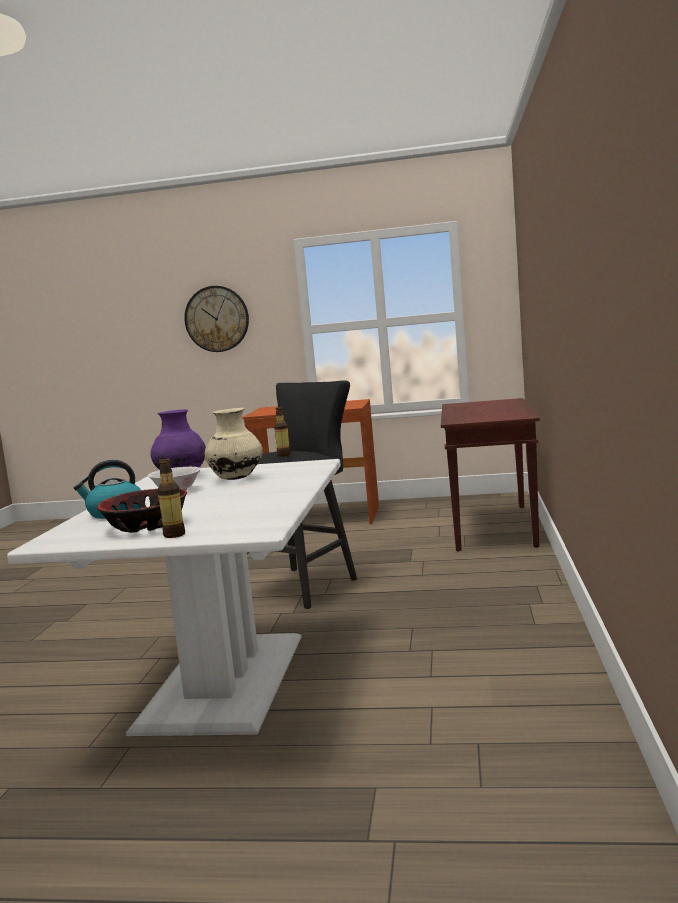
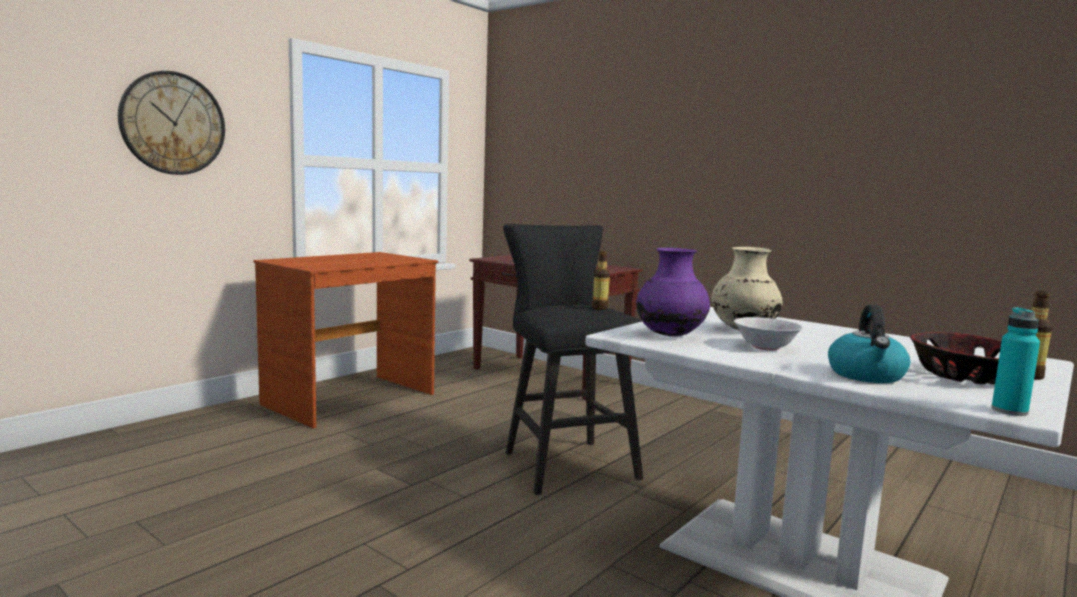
camera: 60 degrees left, 0 degrees up
none -> turquoise bottle [991,307,1040,416]

